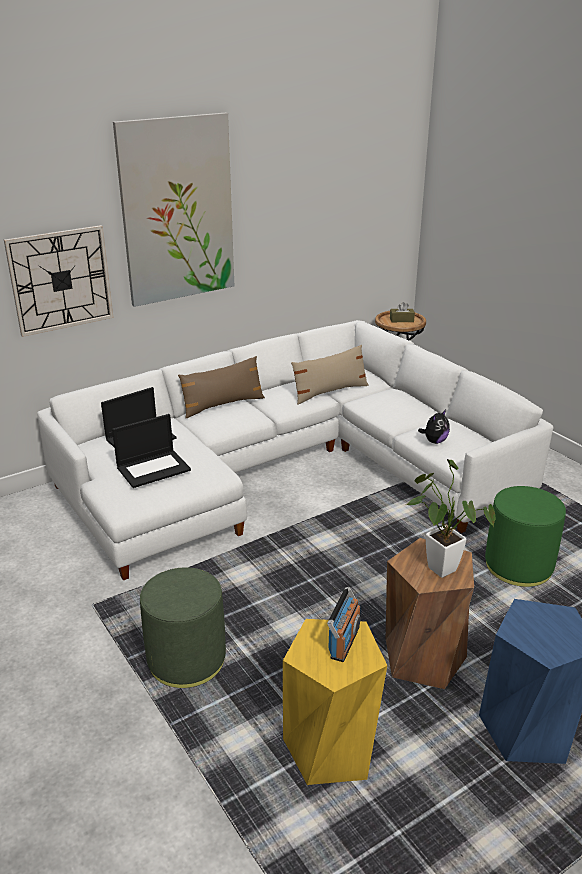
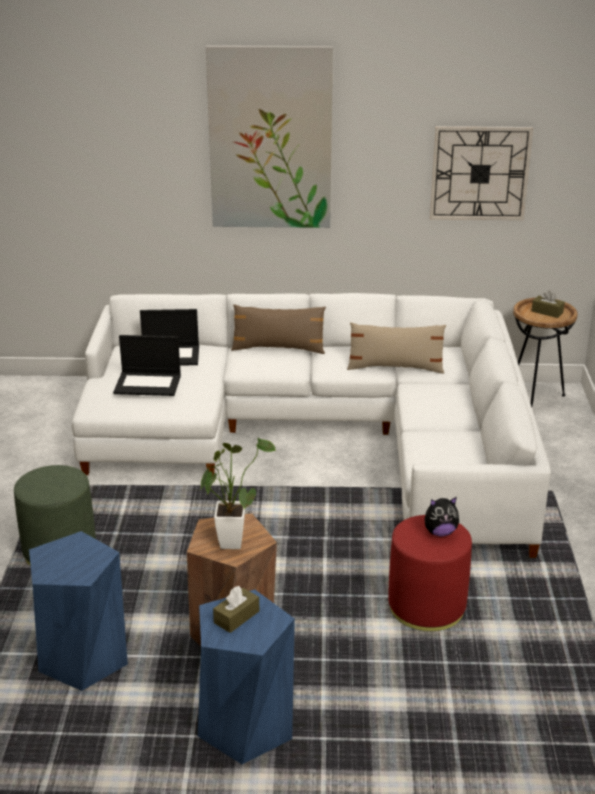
camera: 35 degrees right, 0 degrees up
wall clock [4,225,114,337] -> wall clock moved to [430,126,533,220]
yellow stool [283,619,387,785] -> blue stool [29,531,128,691]
radio [327,587,360,662] -> none
plush toy [418,409,450,444] -> plush toy moved to [425,497,459,536]
green ottoman [485,486,566,587] -> red ottoman [388,515,472,631]
none -> brown tissue box [213,586,259,633]

